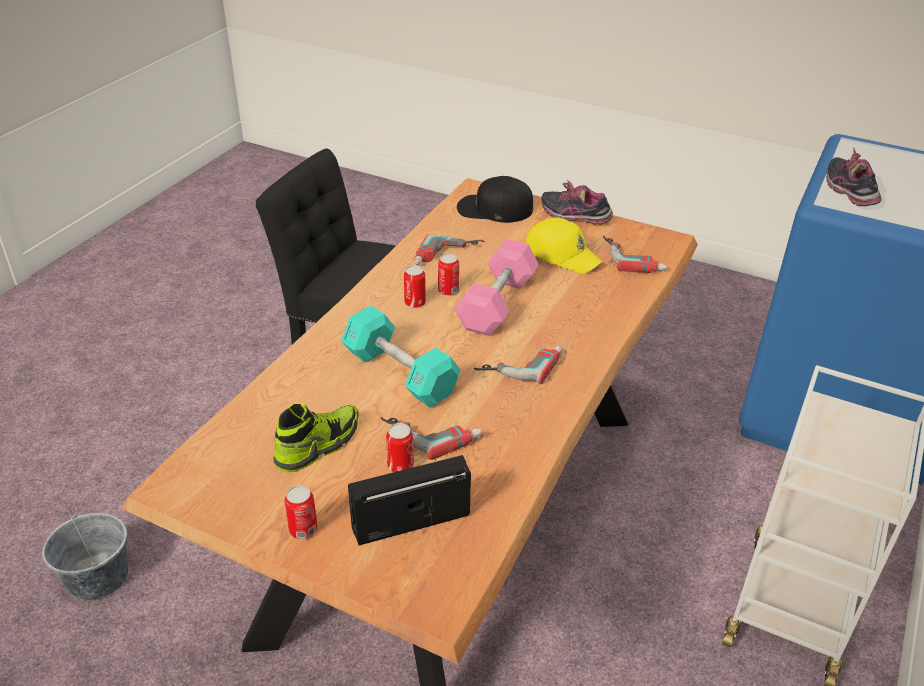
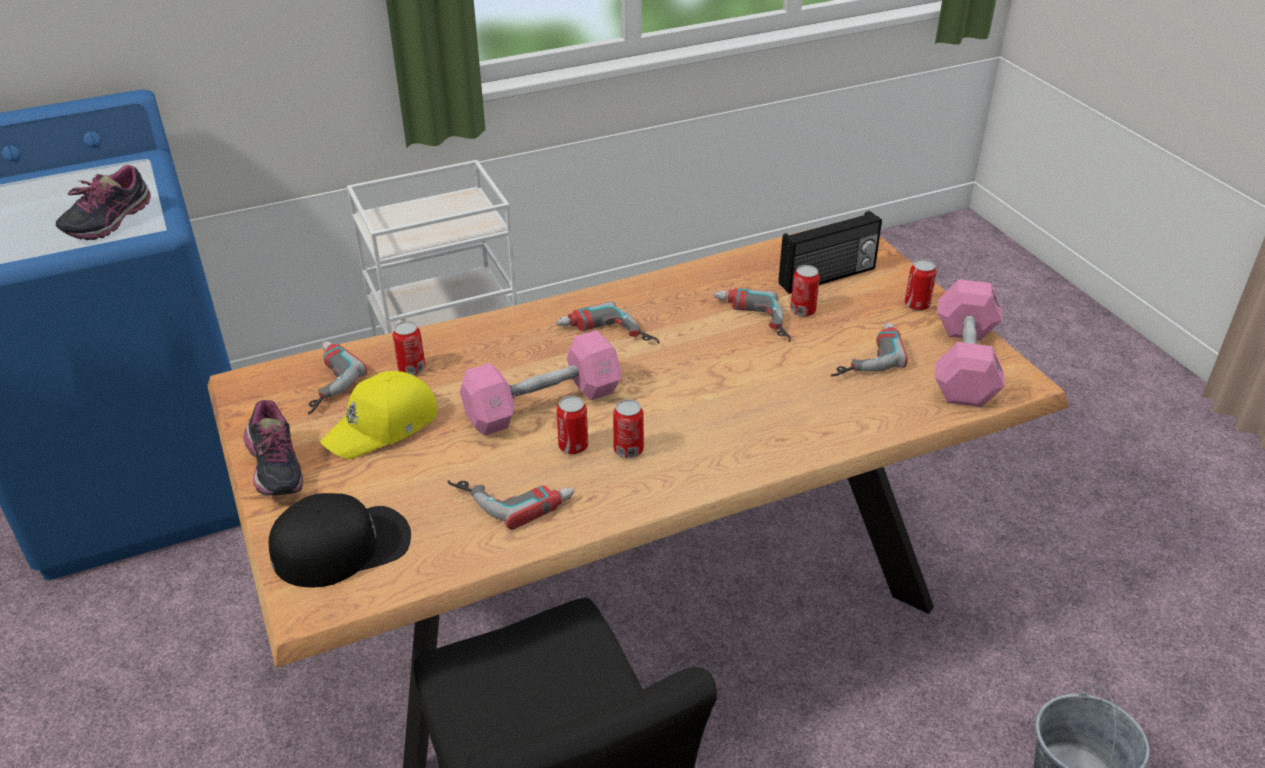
camera: 140 degrees left, 0 degrees up
shoe [273,403,358,472] -> power drill [831,322,908,377]
turquoise dumbbell [341,306,461,408] -> none
radio [348,455,471,545] -> radio turned 45 degrees counterclockwise [778,211,882,294]
black cap [457,176,533,223] -> black cap turned 75 degrees counterclockwise [268,493,411,587]
yellow cap [525,218,602,274] -> yellow cap turned 120 degrees counterclockwise [320,371,437,459]
none -> can [393,321,426,375]
none -> pink dumbbell [935,279,1004,407]

